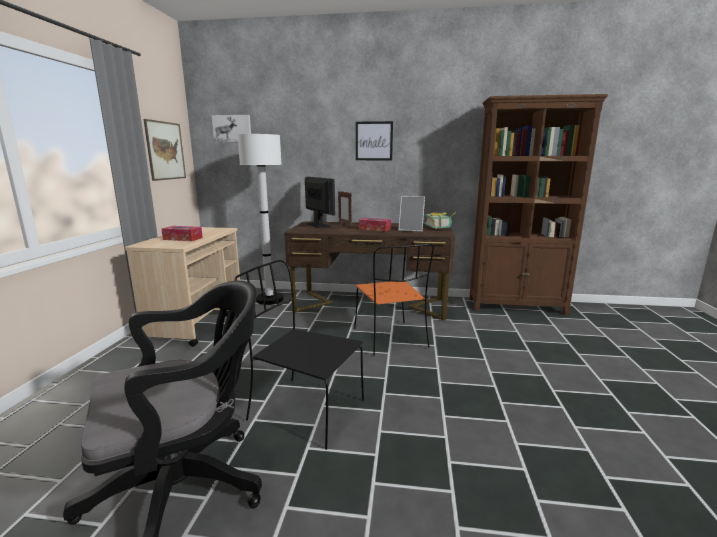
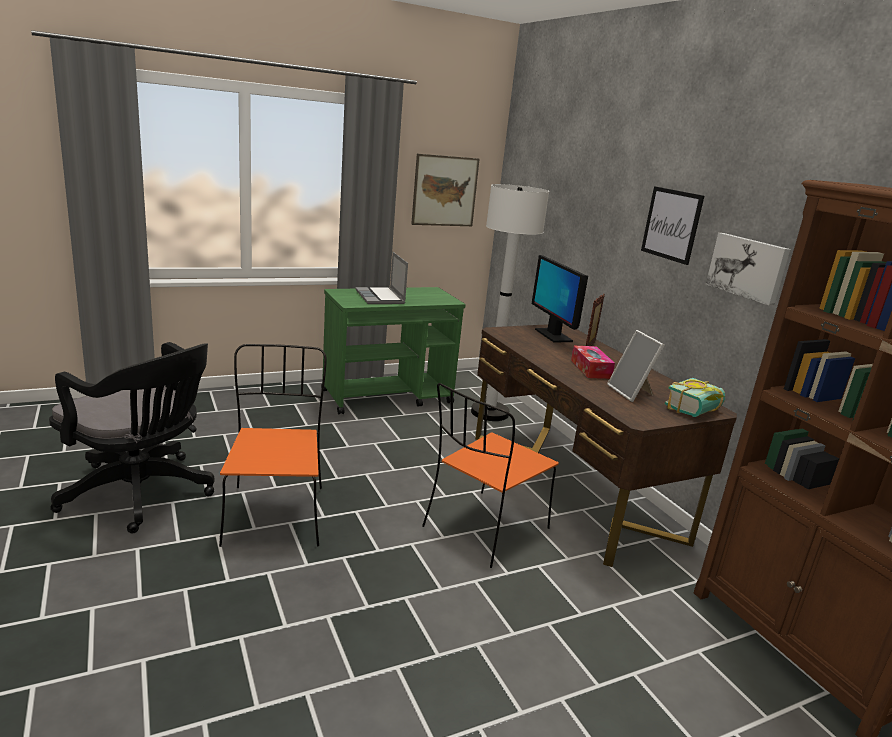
camera: 55 degrees right, 5 degrees up
beige cart [125,227,240,347] -> green cart [321,287,466,415]
tissue box [161,226,203,241] -> laptop [355,252,408,304]
picture [212,115,251,143] -> picture moved to [706,233,790,306]
black chair [234,260,364,450] -> orange chair [219,344,327,547]
monitor [305,177,335,228] -> monitor turned 135 degrees clockwise [532,255,588,343]

